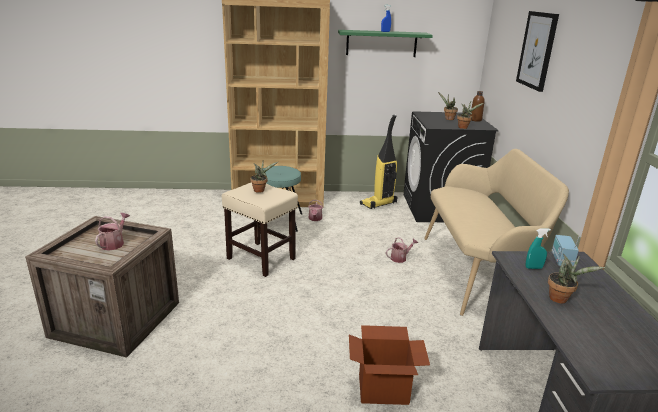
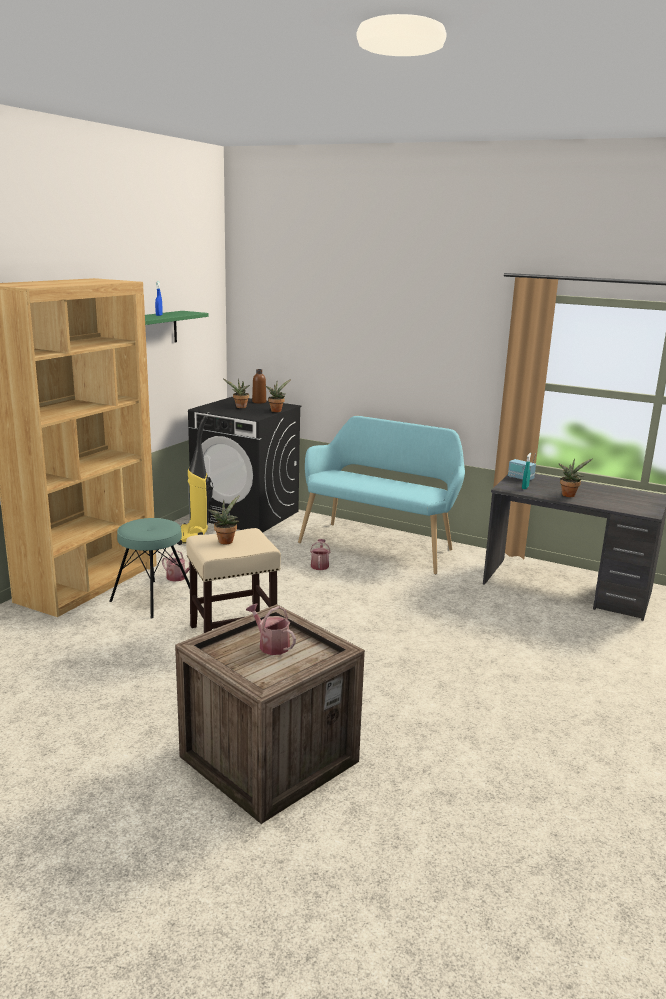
camera: 60 degrees left, 5 degrees down
cardboard box [349,325,430,405] -> none
beige bench [424,149,569,316] -> turquoise bench [298,416,465,575]
picture [516,11,559,92] -> none

